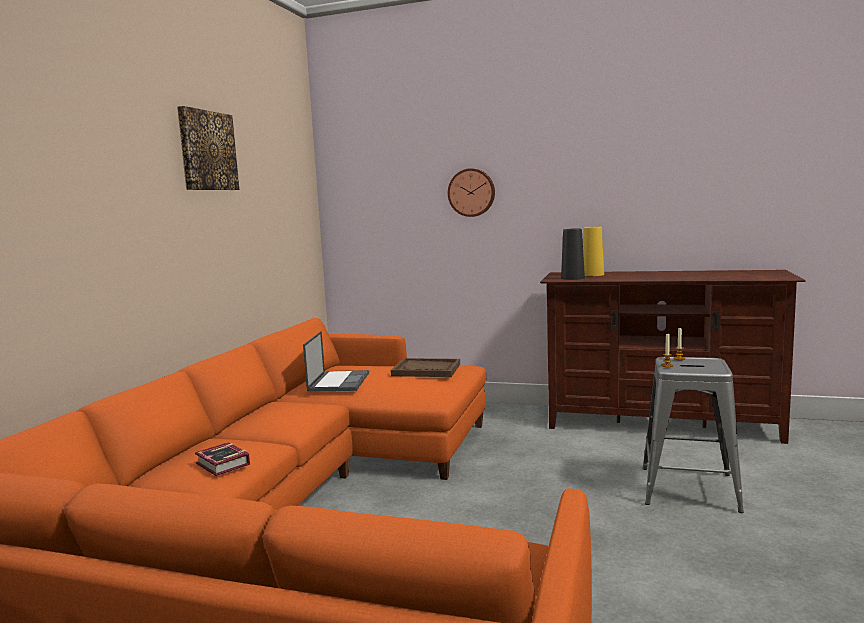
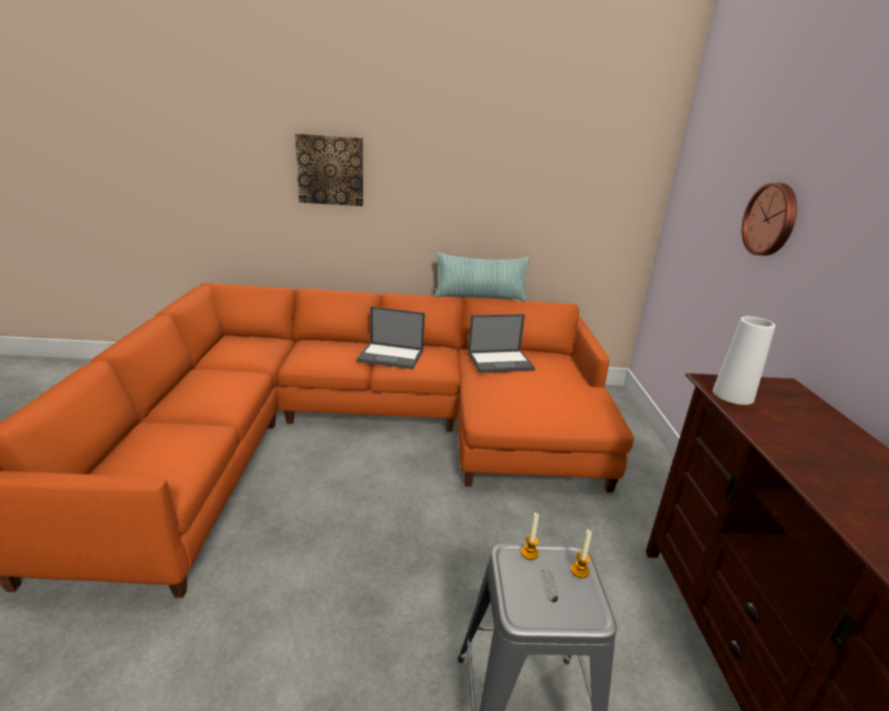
camera: 70 degrees right, 15 degrees up
picture [177,106,239,190] -> picture moved to [295,134,363,206]
book [195,442,250,476] -> none
brown tray [391,358,460,377] -> none
black vase [561,228,585,280] -> white vase [713,316,775,405]
yellow vase [583,227,604,276] -> none
none -> laptop [356,306,425,369]
none -> pillow [435,252,530,302]

